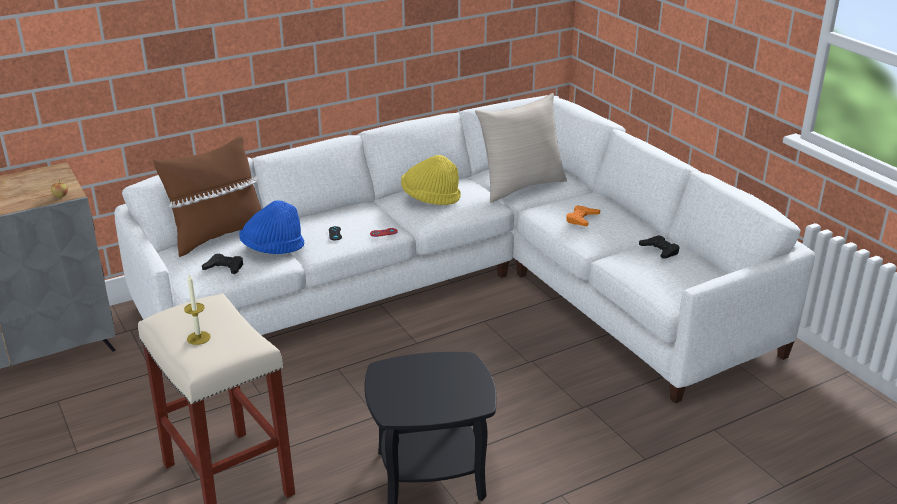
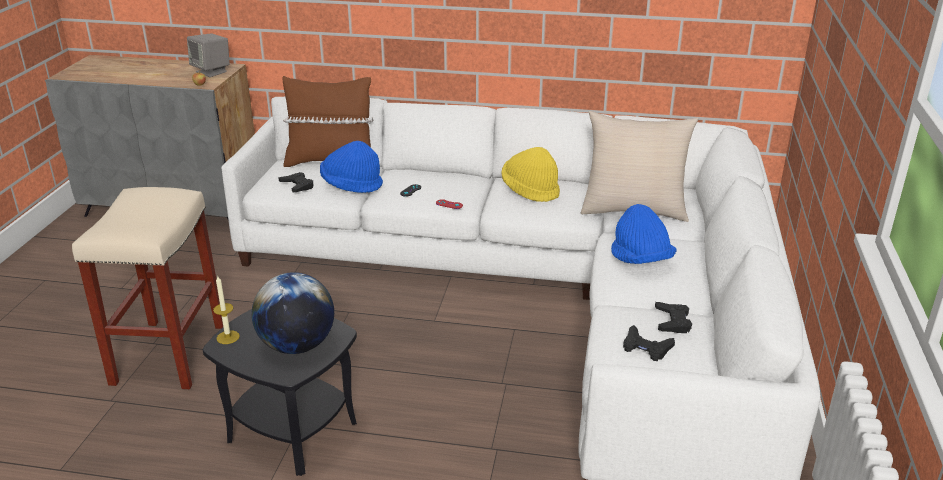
camera: 40 degrees right, 0 degrees up
candle [184,274,211,345] -> candle moved to [213,276,240,344]
orange game controller [566,205,600,226] -> blue hat [611,204,677,264]
none -> grey speaker [187,33,230,77]
none -> globe [252,272,334,354]
none -> black game controller [623,325,675,361]

